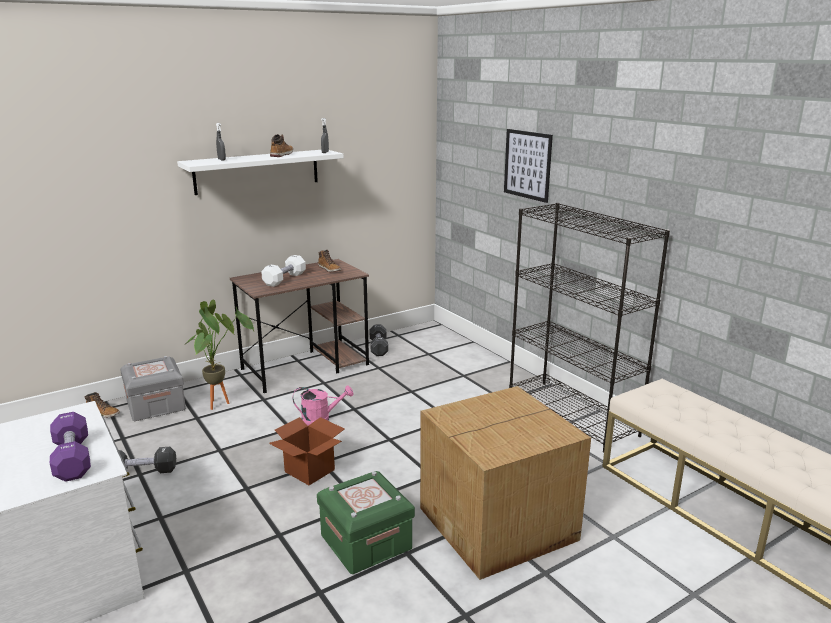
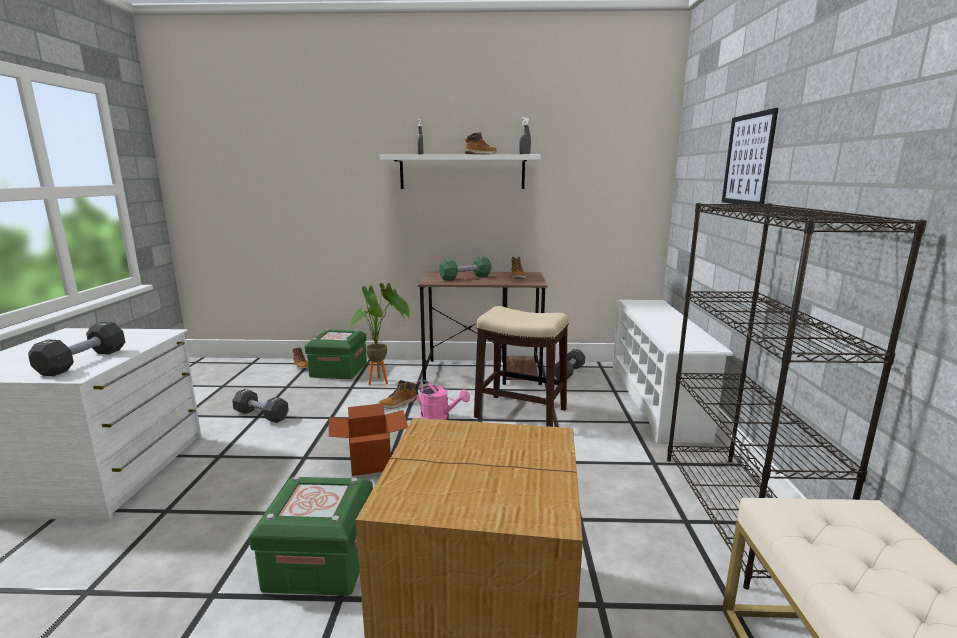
camera: 35 degrees right, 5 degrees down
purple dumbbell [50,412,91,482] -> black dumbbell [28,322,125,376]
grey storage box [120,356,186,421] -> green storage box [305,329,367,379]
white dumbbell [261,255,306,287] -> green dumbbell [439,257,491,281]
none -> boot [379,380,417,409]
none -> stool [474,306,569,427]
none -> white shoe rack [613,300,733,444]

